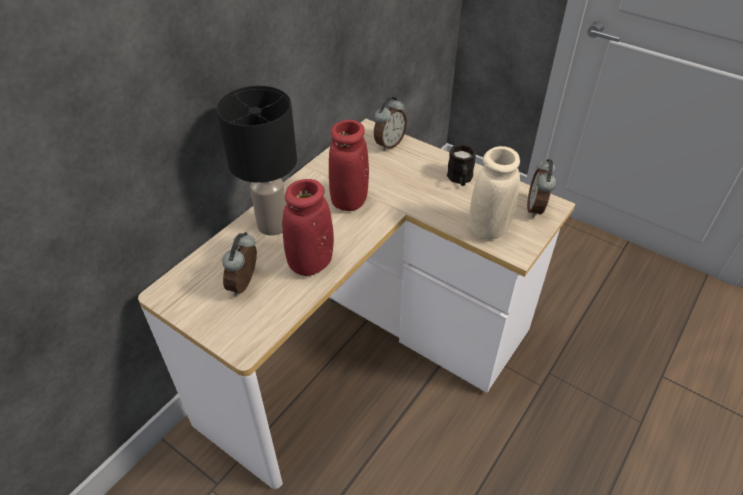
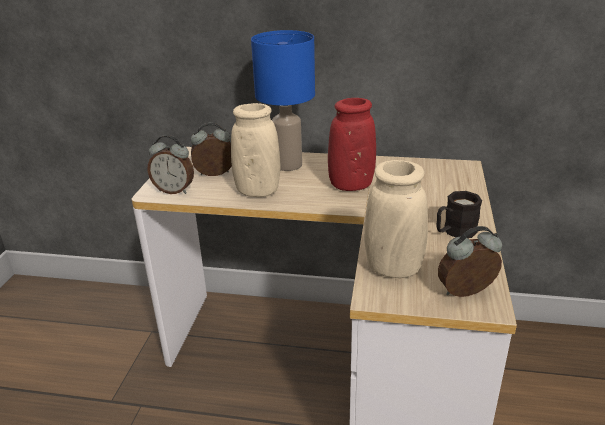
camera: 65 degrees right, 15 degrees down
black table lamp [217,86,297,236] -> blue table lamp [251,30,315,171]
red vase [283,179,334,276] -> beige vase [231,103,281,197]
alarm clock [374,97,407,151] -> alarm clock moved to [148,135,194,194]

